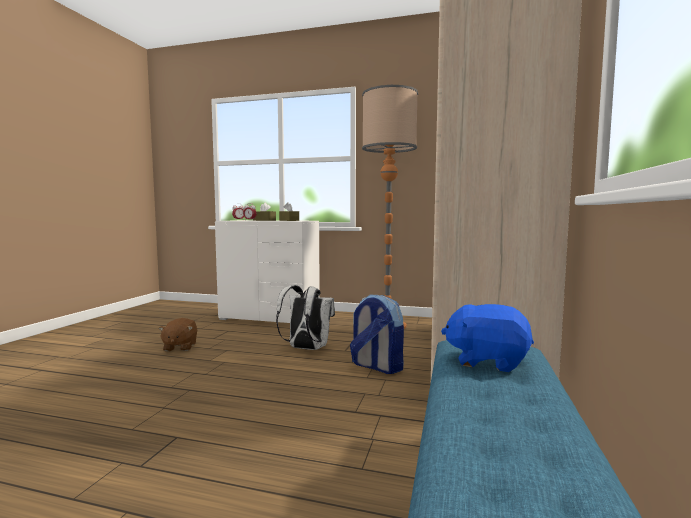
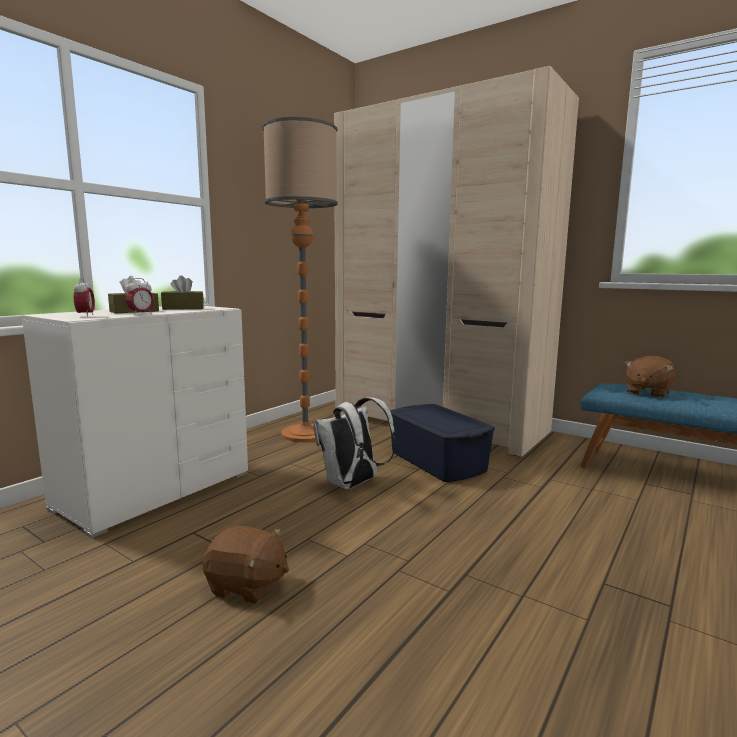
camera: 70 degrees left, 5 degrees up
backpack [350,295,404,374] -> blue storage box [390,404,495,482]
blue plush toy [441,304,534,372] -> brown plush toy [625,355,675,398]

